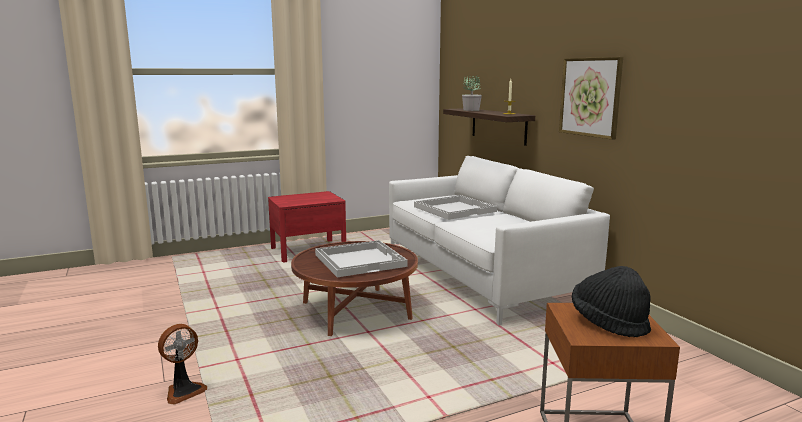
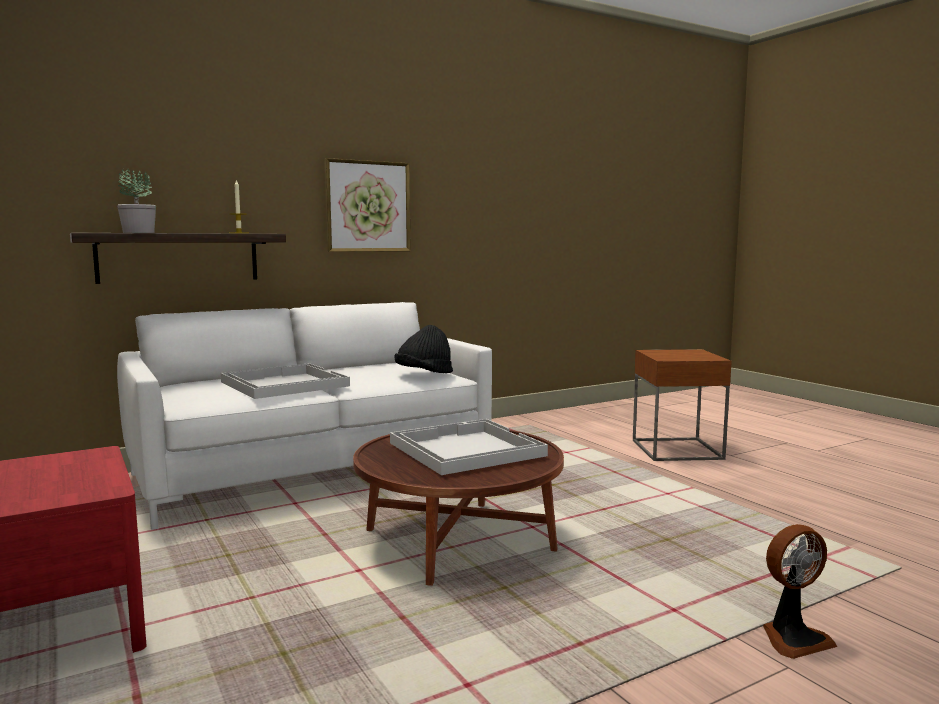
camera: 95 degrees left, 5 degrees down
fan [158,324,207,405] -> fan turned 120 degrees clockwise [763,524,838,659]
black hat [572,266,651,337] -> black hat moved to [394,325,453,373]

